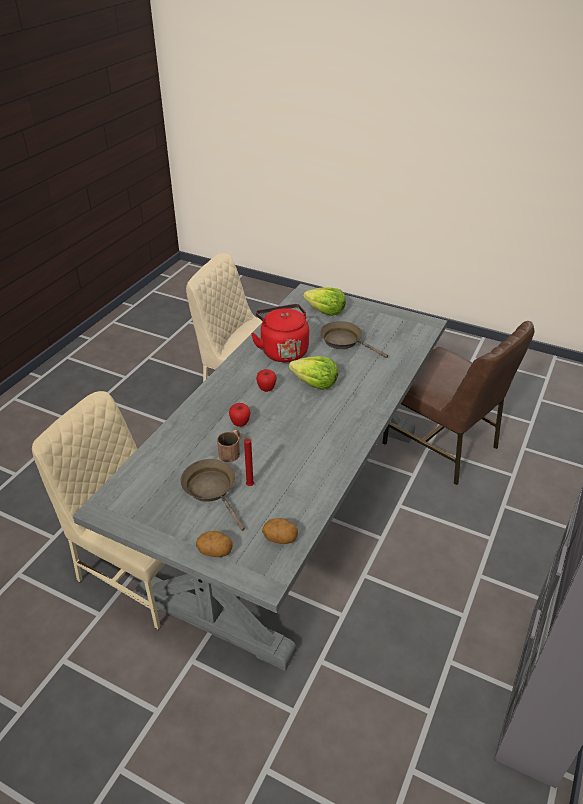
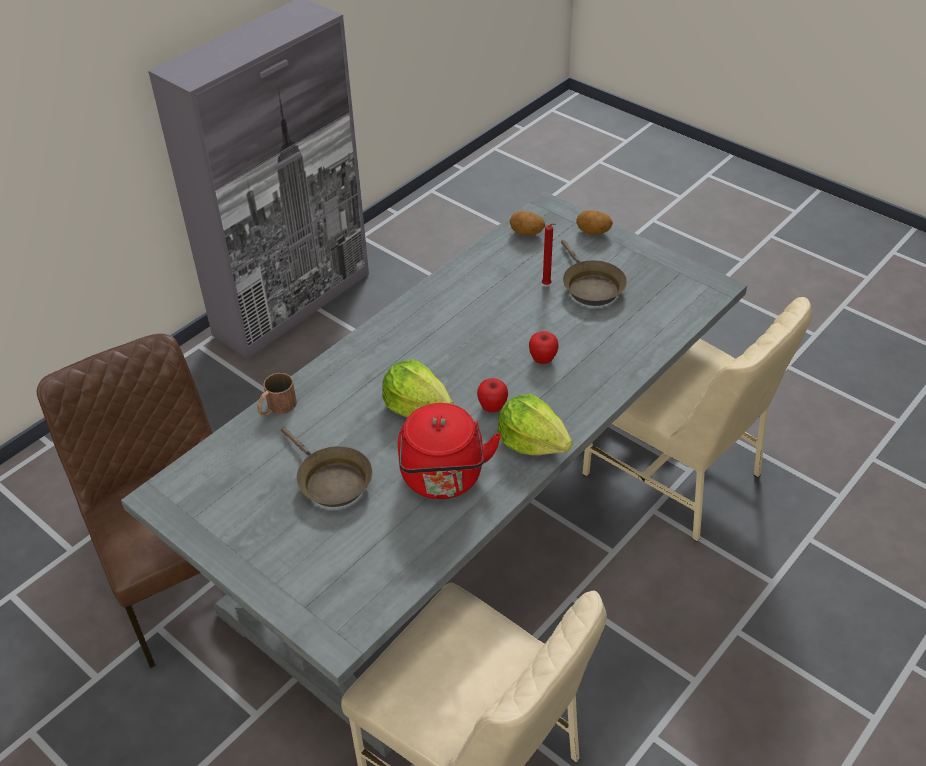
camera: 165 degrees left, 5 degrees up
brown mug [217,430,240,462] -> brown mug moved to [257,373,297,416]
lettuce [303,287,346,316] -> lettuce moved to [498,394,573,455]

